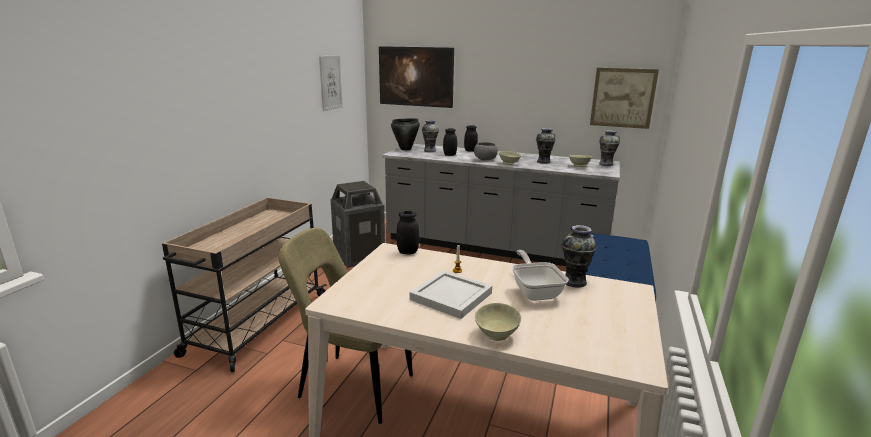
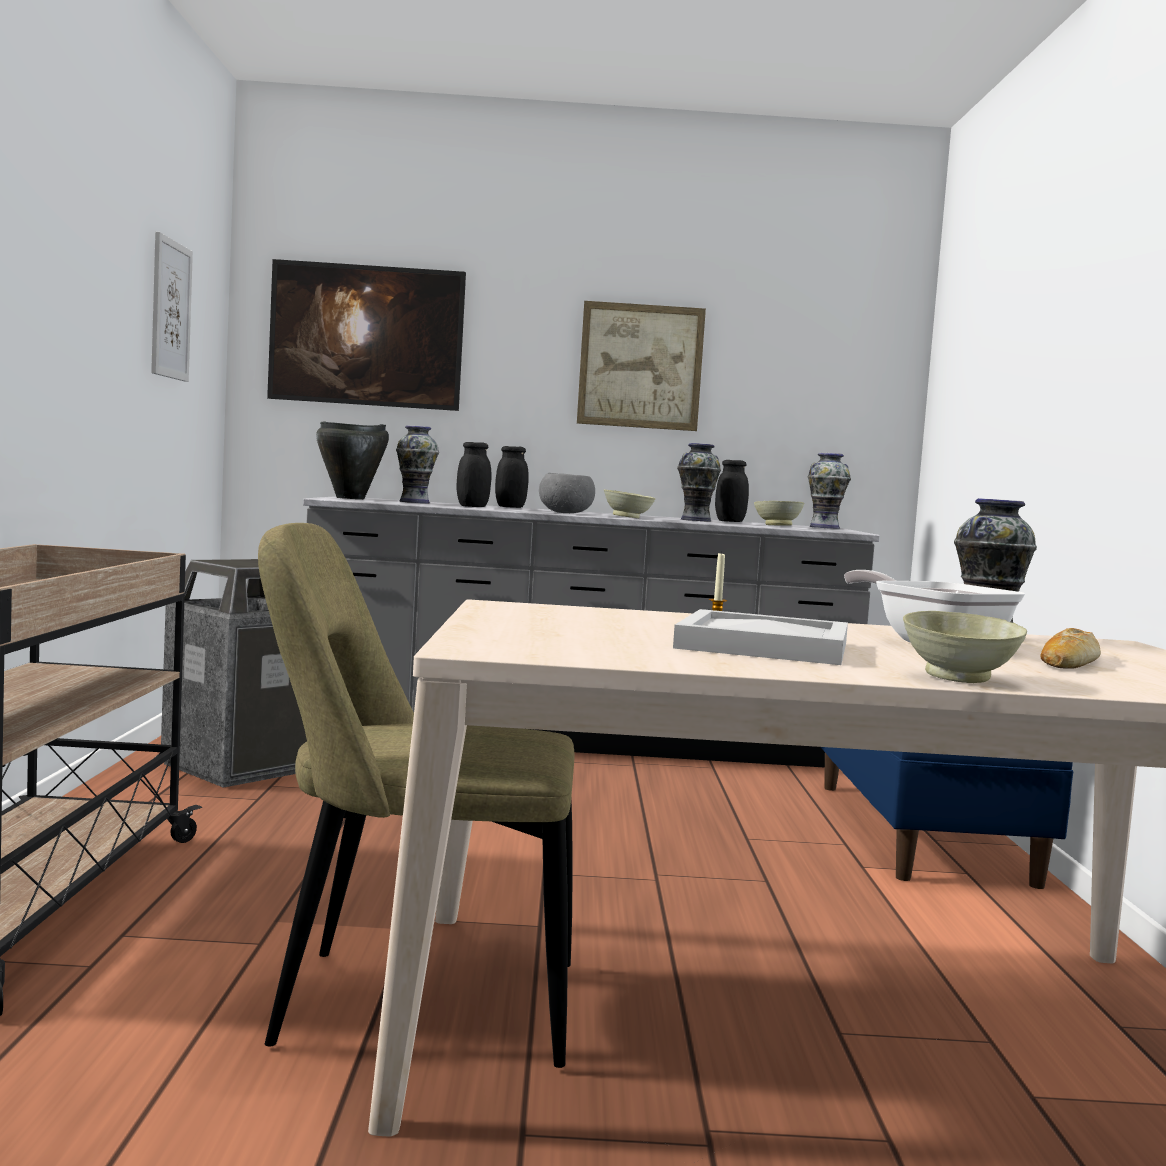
camera: 20 degrees left, 15 degrees down
black jar [396,211,419,255] -> black jar moved to [715,460,749,522]
picture [590,68,659,129] -> picture moved to [577,301,706,431]
none -> bread [1040,628,1101,669]

